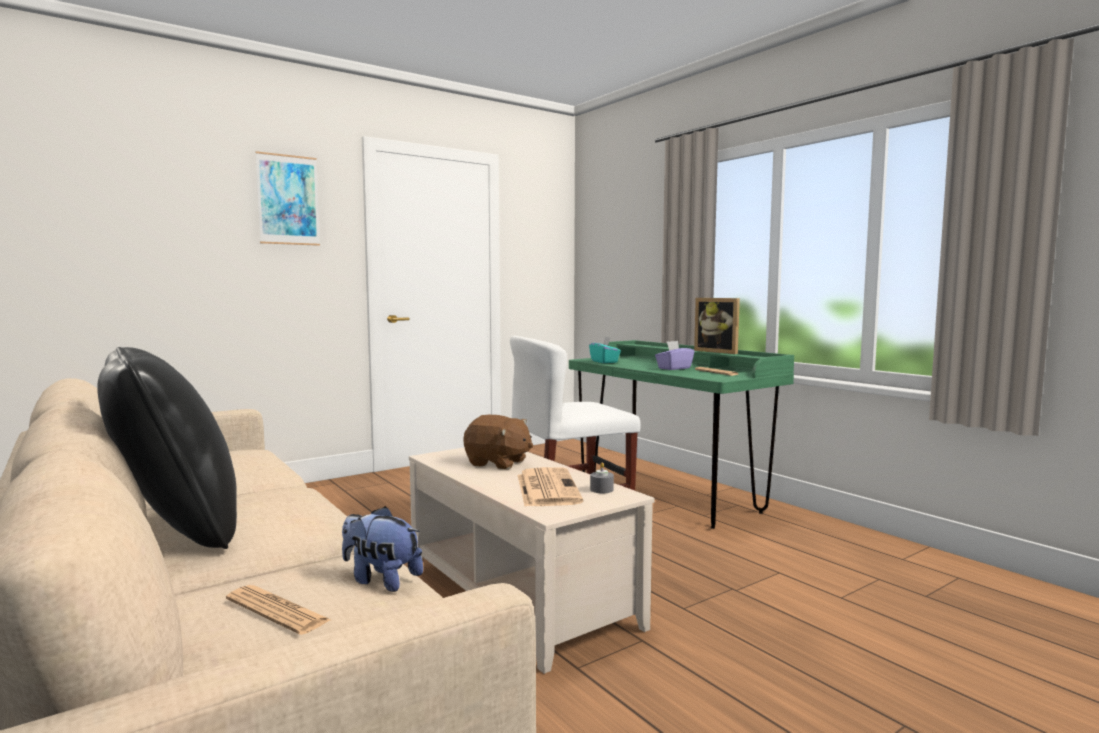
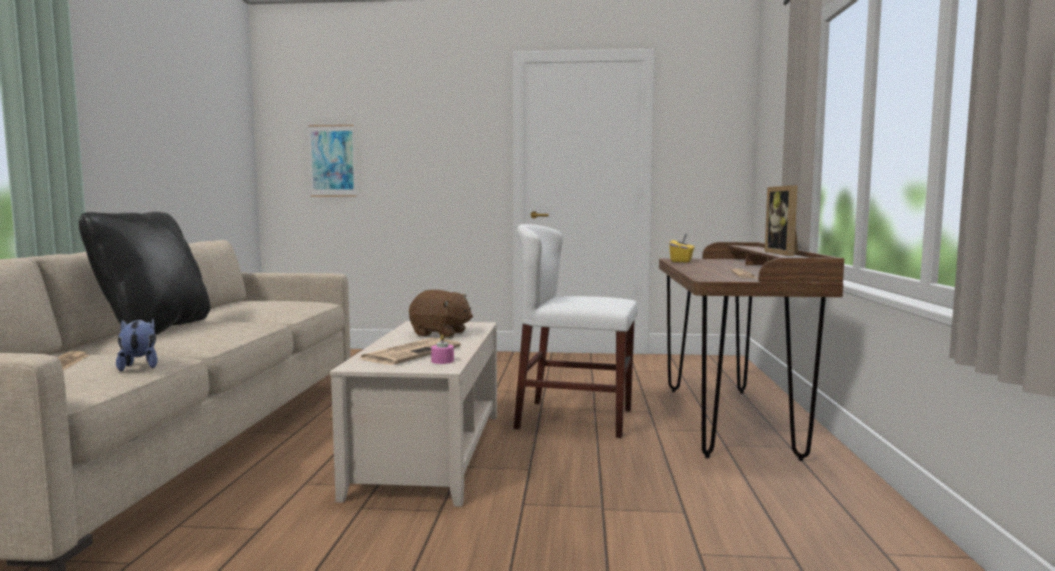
camera: 40 degrees right, 0 degrees up
picture [255,151,320,246] -> picture moved to [308,125,357,197]
brown plush toy [463,415,533,470] -> brown plush toy turned 45 degrees counterclockwise [409,290,473,338]
green desk [569,340,794,529] -> brown desk [659,242,844,461]
turquoise tissue box [589,337,621,363] -> yellow tissue box [669,234,695,262]
grey candle [590,462,614,493] -> pink candle [431,335,454,364]
purple tissue box [655,341,694,370] -> none

